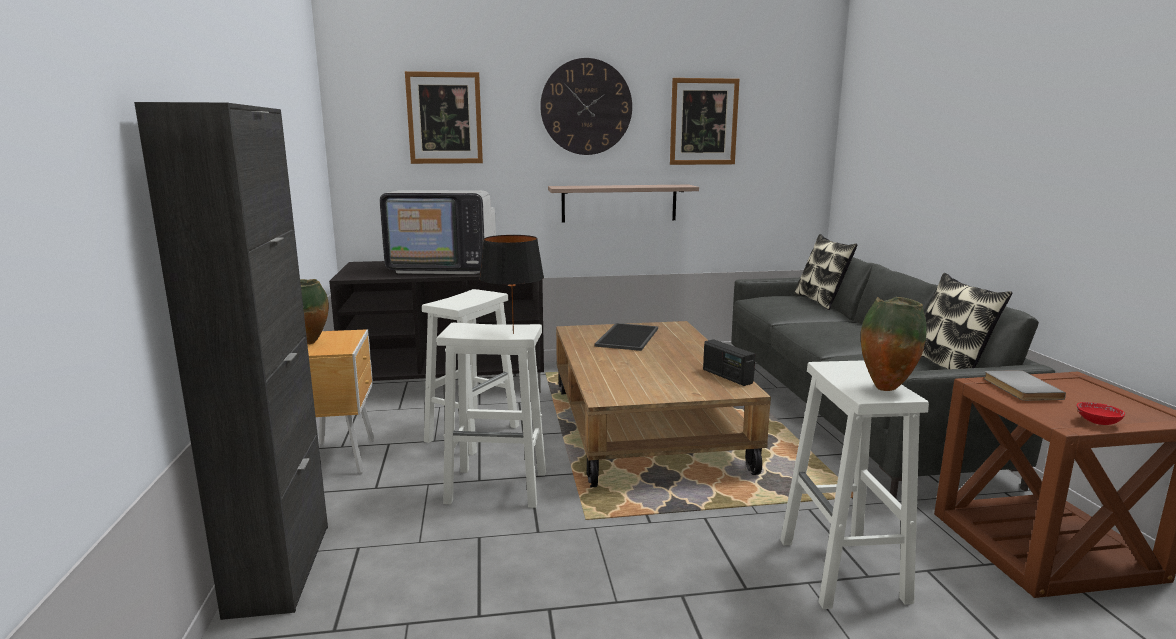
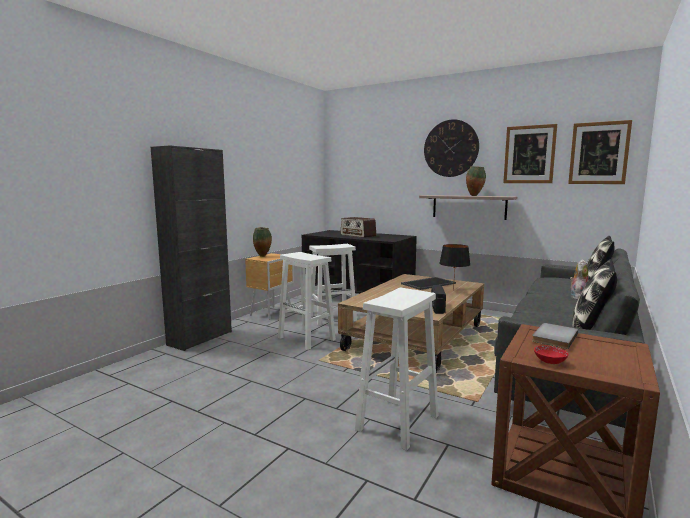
camera: 40 degrees right, 5 degrees down
television [380,190,496,274] -> radio [340,217,376,238]
picture [405,71,483,164] -> picture moved to [568,120,632,184]
black table lamp [479,235,544,334] -> black table lamp moved to [439,244,470,291]
vase [861,297,927,391] -> vase moved to [466,166,486,196]
none -> plush toy [570,259,588,300]

